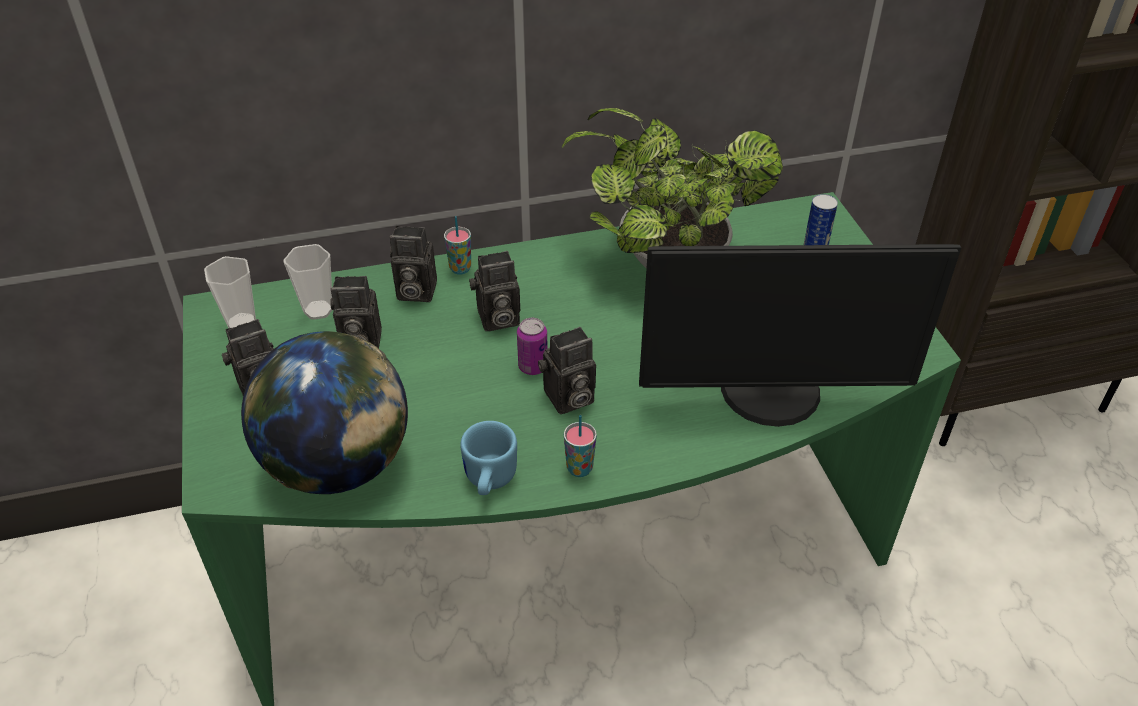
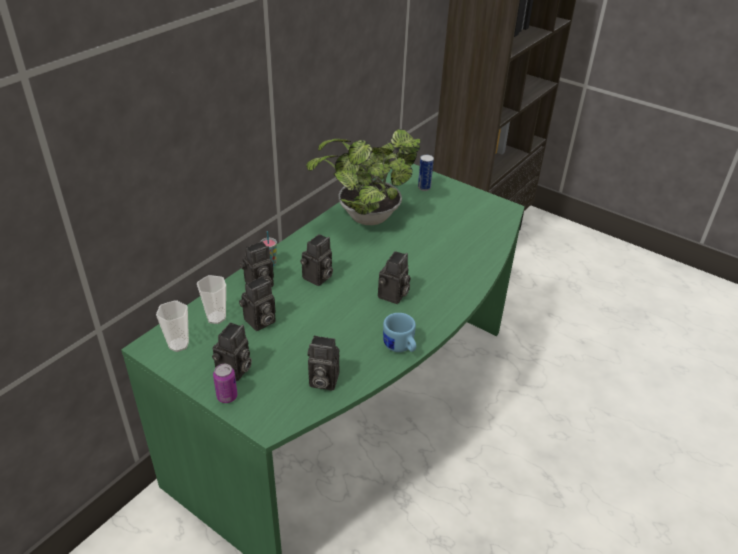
camera: 40 degrees left, 5 degrees down
globe [241,331,408,494] -> camera [308,335,340,391]
can [517,318,548,375] -> can moved to [213,364,238,403]
cup [564,415,597,477] -> none
monitor [639,244,961,427] -> none

